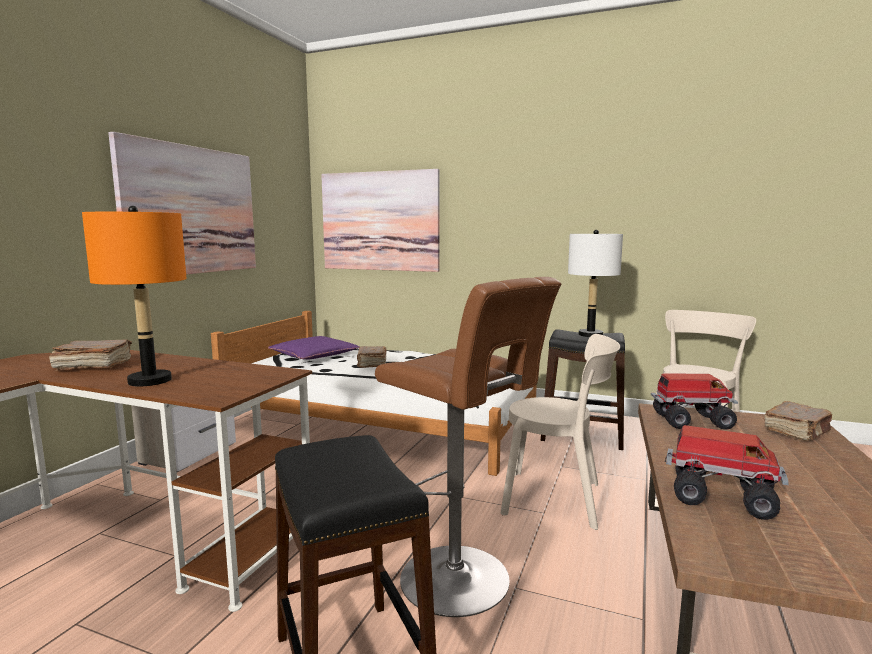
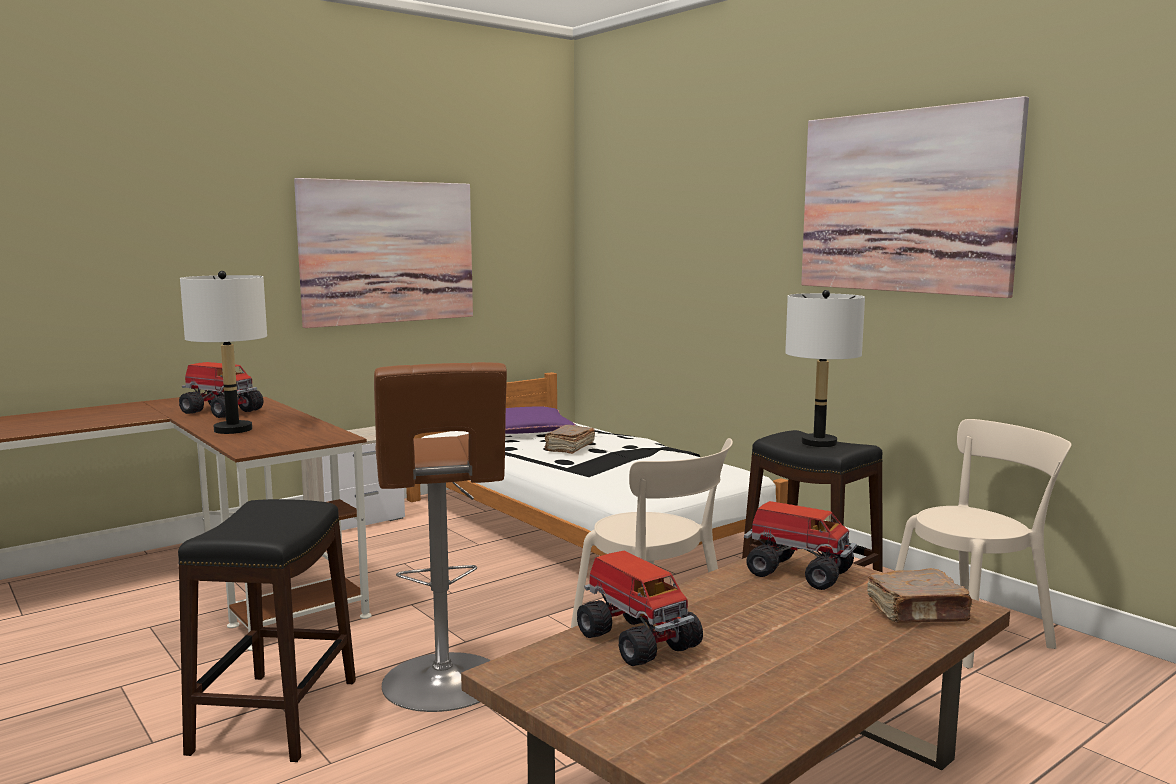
camera: 30 degrees right, 0 degrees up
brown book [49,339,132,371] -> toy truck [179,362,263,418]
orange table lamp [82,206,187,386] -> white table lamp [180,271,267,434]
picture [321,169,440,272] -> picture moved to [801,96,1029,298]

